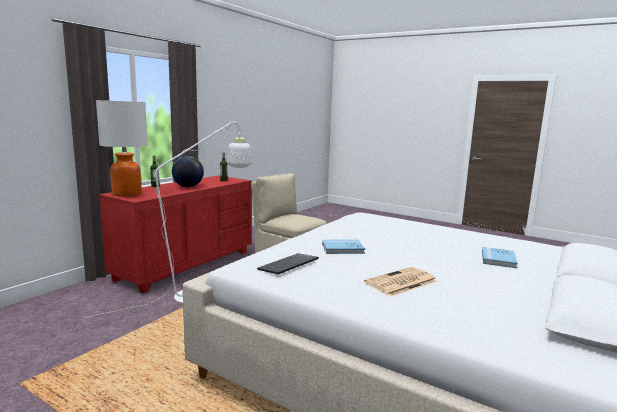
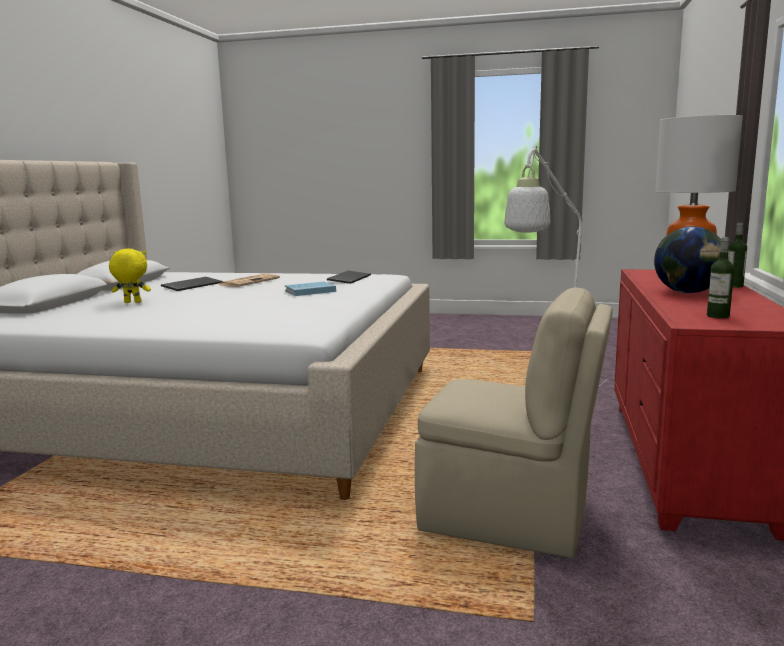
camera: 160 degrees right, 0 degrees up
blue book [482,247,518,268] -> yellow plush toy [109,248,151,303]
none -> keyboard [161,277,223,291]

